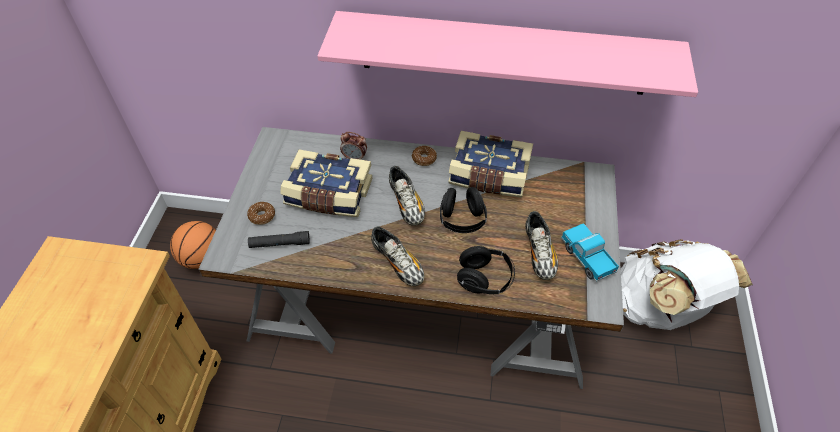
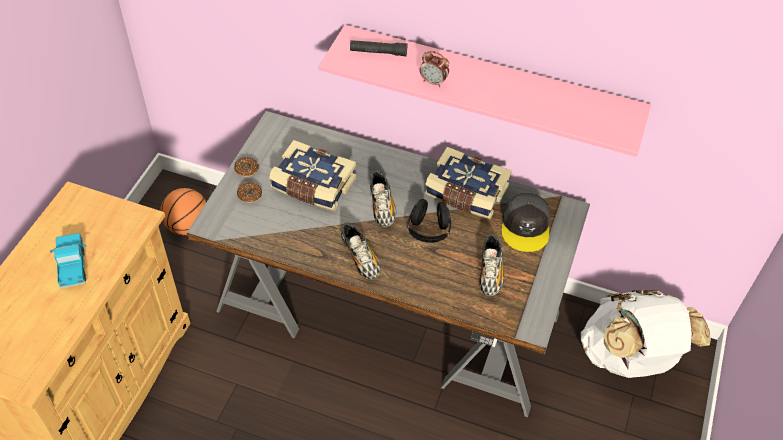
camera: 10 degrees right, 0 degrees up
black flashlight [248,231,310,248] -> black flashlight moved to [350,40,408,56]
alarm clock [340,132,367,160] -> alarm clock moved to [420,51,449,87]
donut [412,146,437,166] -> donut moved to [234,157,259,177]
black headphones [457,246,515,294] -> none
toy truck [561,224,619,282] -> toy truck moved to [50,233,86,288]
none -> grey cap [502,193,551,252]

